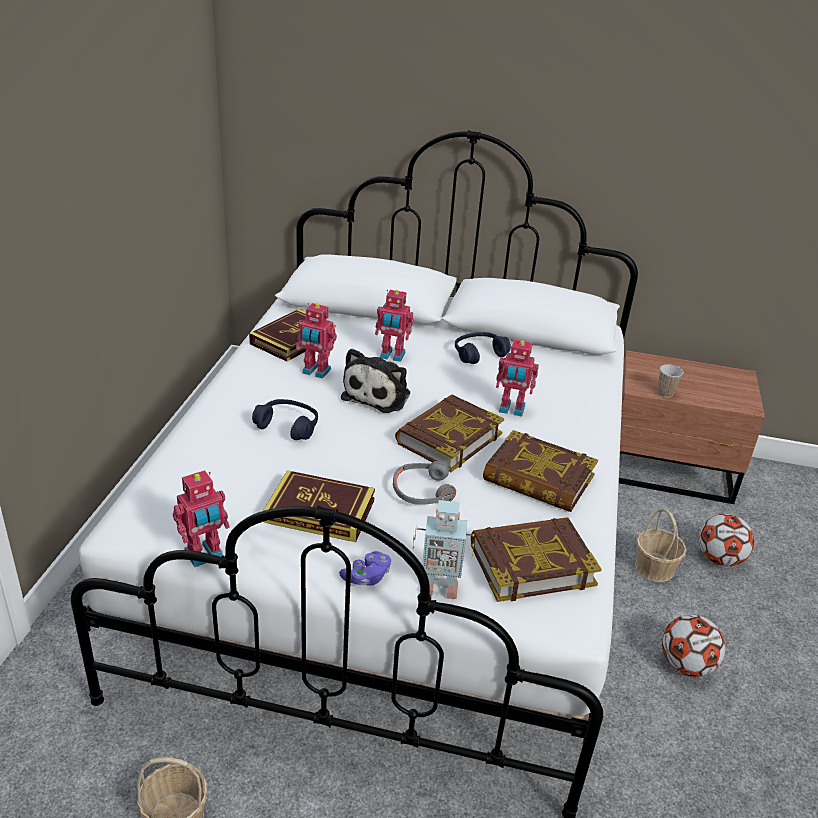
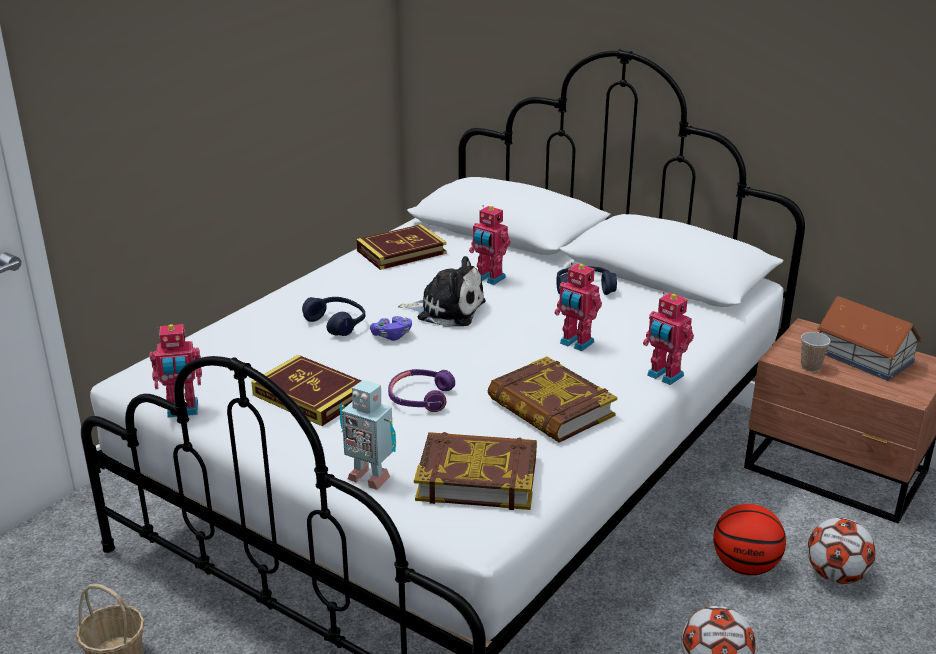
camera: 25 degrees right, 5 degrees down
toy robot [296,303,337,379] -> toy robot moved to [643,292,694,385]
purple game controller [339,551,391,586] -> purple game controller moved to [370,316,412,341]
plush toy [341,348,410,413] -> plush toy turned 120 degrees counterclockwise [398,256,486,327]
grey headphones [393,461,456,505] -> purple headphones [388,369,455,412]
book [395,395,504,472] -> none
basket [635,508,687,582] -> basketball [713,504,786,576]
none -> toy house [816,296,922,381]

